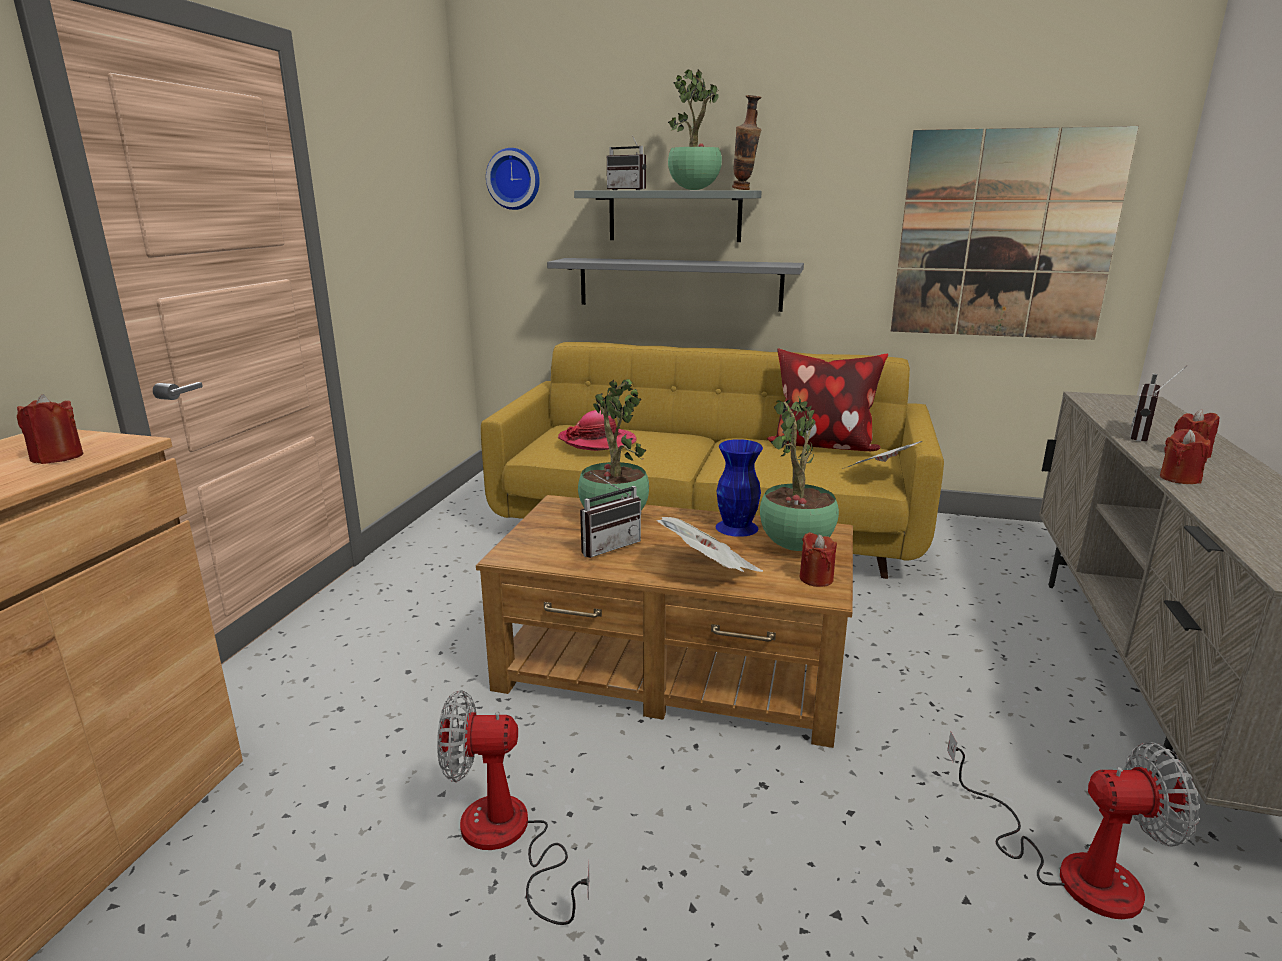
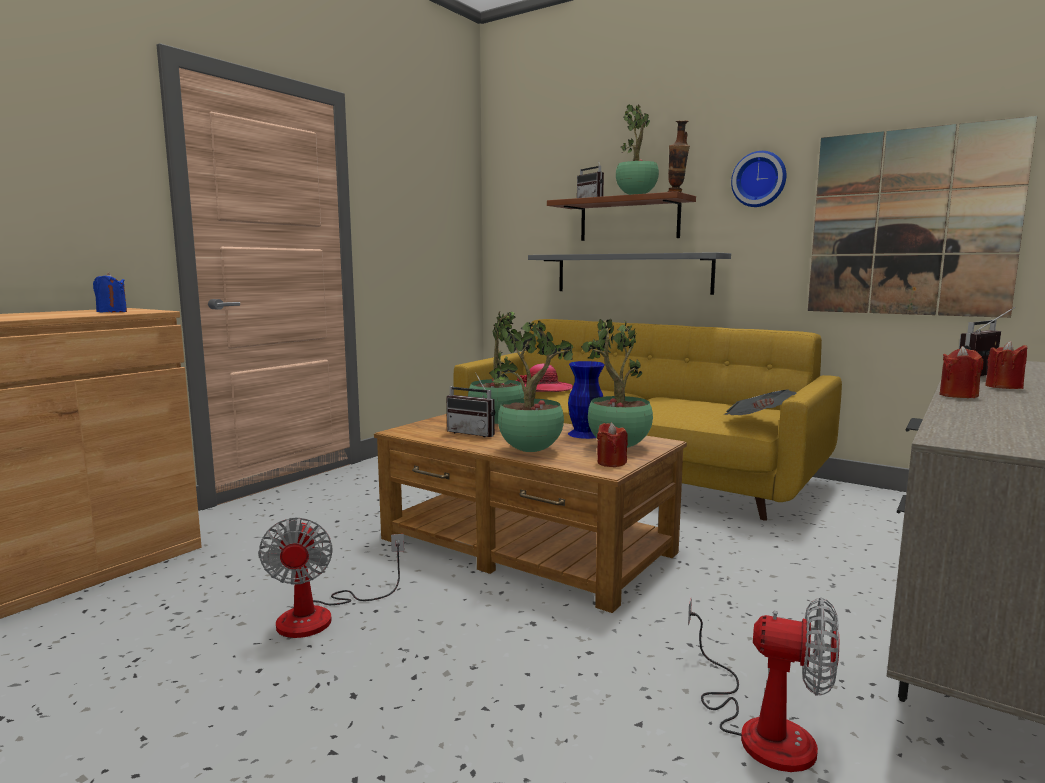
camera: 20 degrees right, 10 degrees down
red candle [17,394,83,464] -> blue candle [93,273,127,312]
fan [437,690,590,925] -> fan turned 120 degrees counterclockwise [258,517,404,638]
wall clock [486,148,540,210] -> wall clock moved to [731,151,786,207]
grey shelf [574,190,762,242] -> brown shelf [547,192,696,241]
radio [580,472,641,558] -> radio turned 45 degrees clockwise [446,374,495,438]
newspaper [656,517,763,572] -> potted plant [489,321,574,452]
pillow [766,348,888,451] -> none

